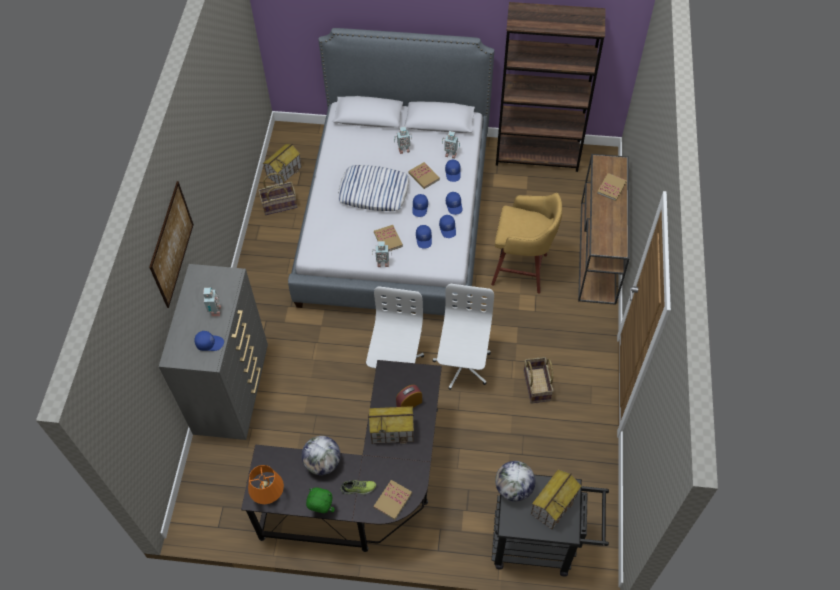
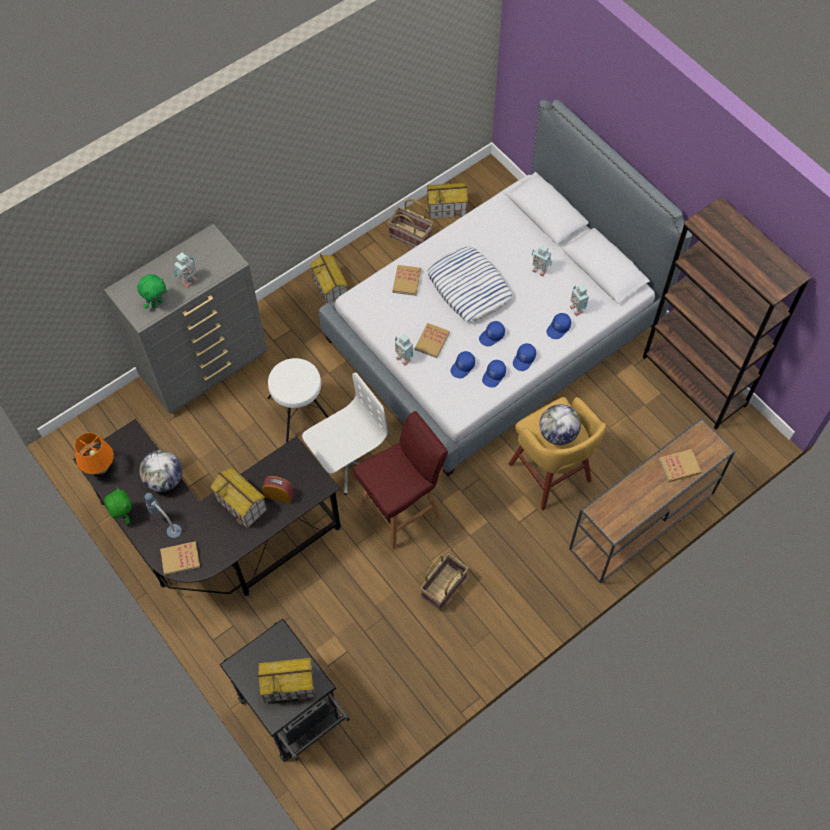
camera: 45 degrees right, 5 degrees up
picture [149,181,194,308] -> none
blue cap [194,331,224,351] -> green plush toy [137,274,167,308]
shoe [341,480,376,495] -> table lamp [145,493,182,538]
book [408,162,440,189] -> book moved to [393,265,421,296]
white office chair [433,284,494,390] -> red stool [353,411,448,550]
globe [495,461,535,501] -> globe moved to [539,404,581,445]
none -> white stool [267,358,328,443]
none -> toy house [310,254,348,304]

